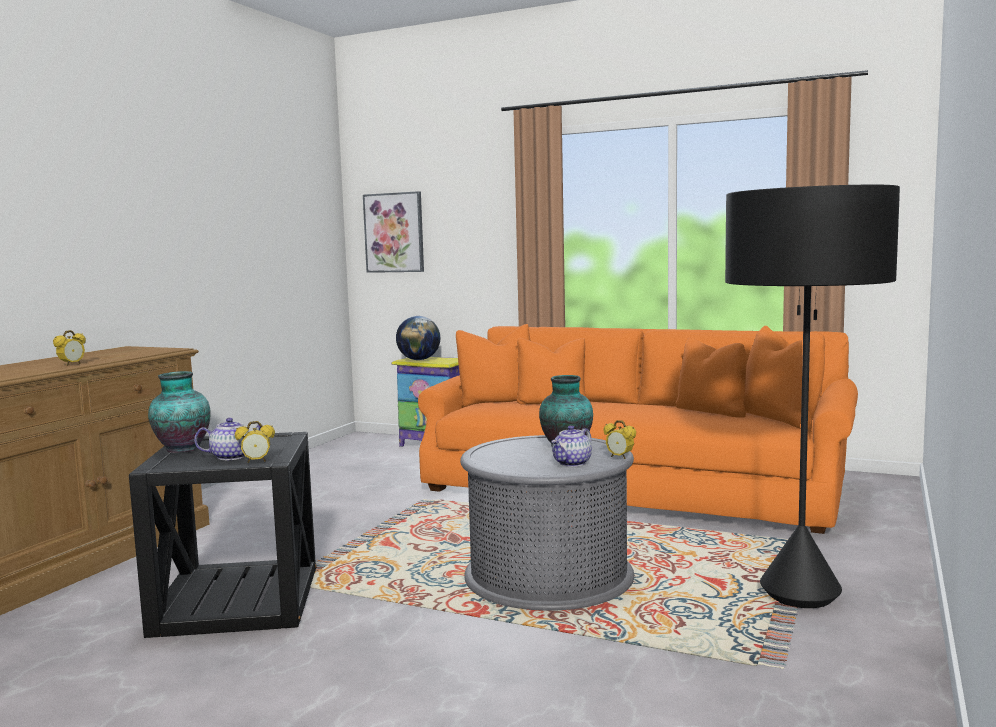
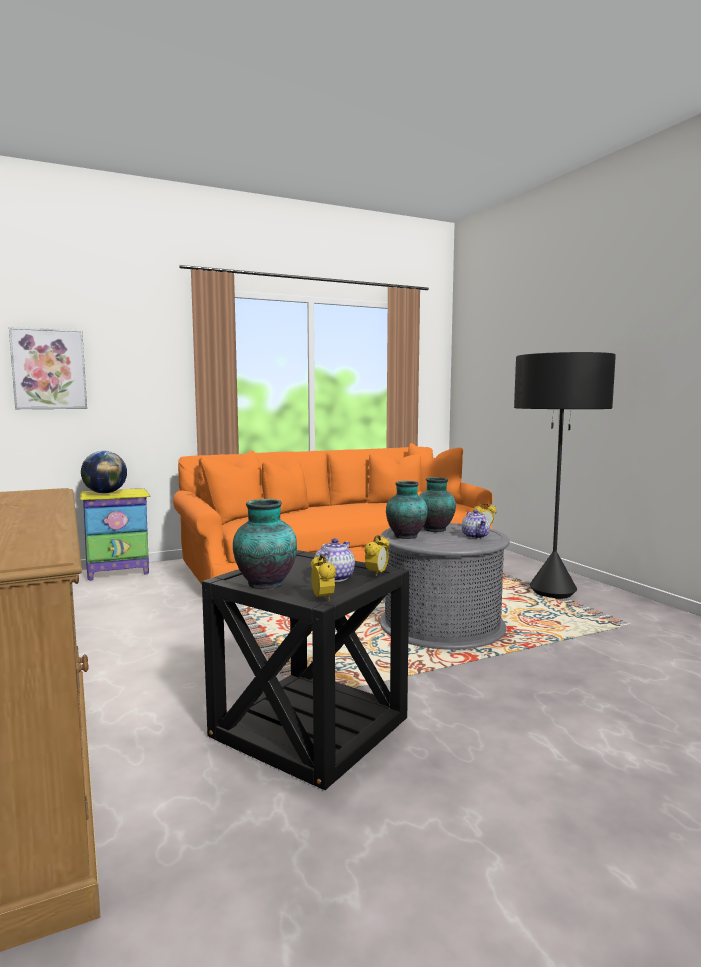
camera: 50 degrees left, 0 degrees up
alarm clock [53,330,86,366] -> alarm clock moved to [311,554,336,601]
none -> vase [386,481,428,539]

